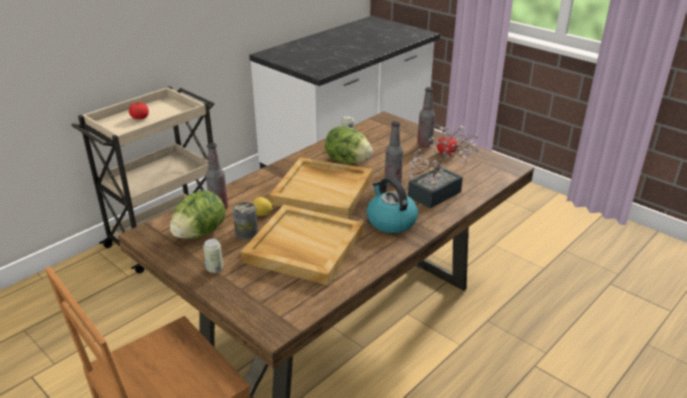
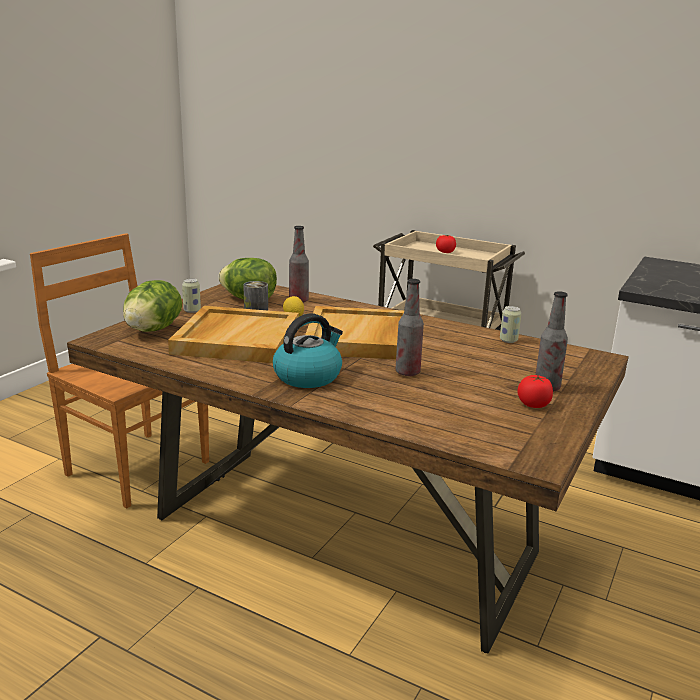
camera: 75 degrees right, 10 degrees down
lettuce [325,126,373,164] -> lettuce moved to [123,280,182,332]
potted plant [408,126,479,208] -> none

